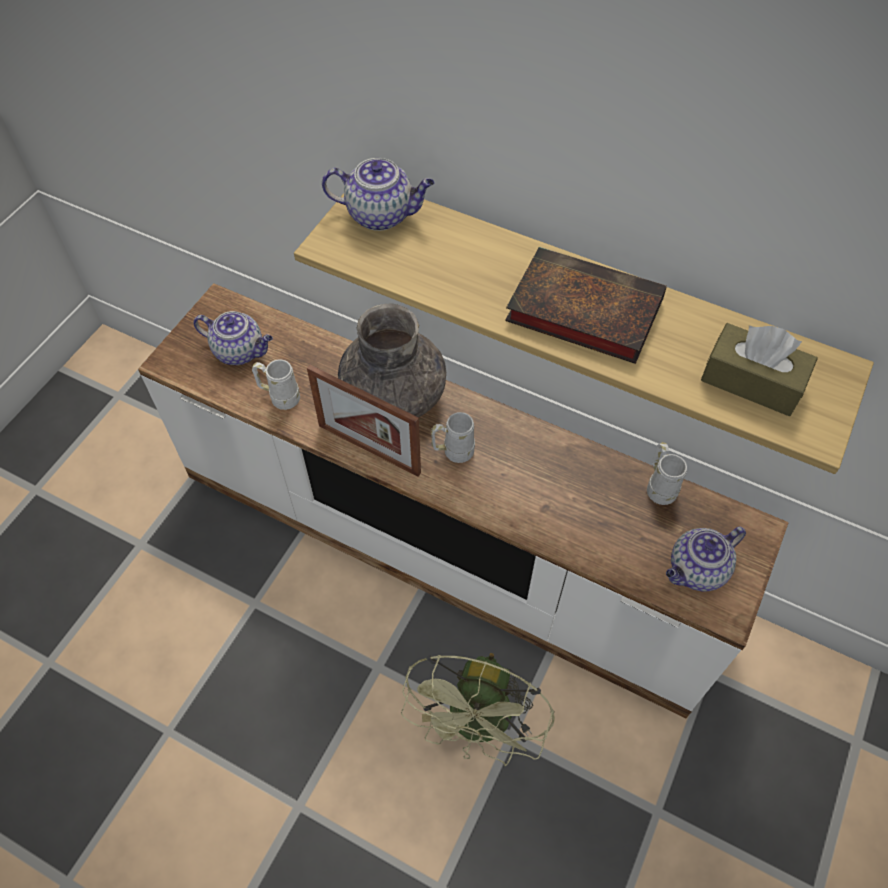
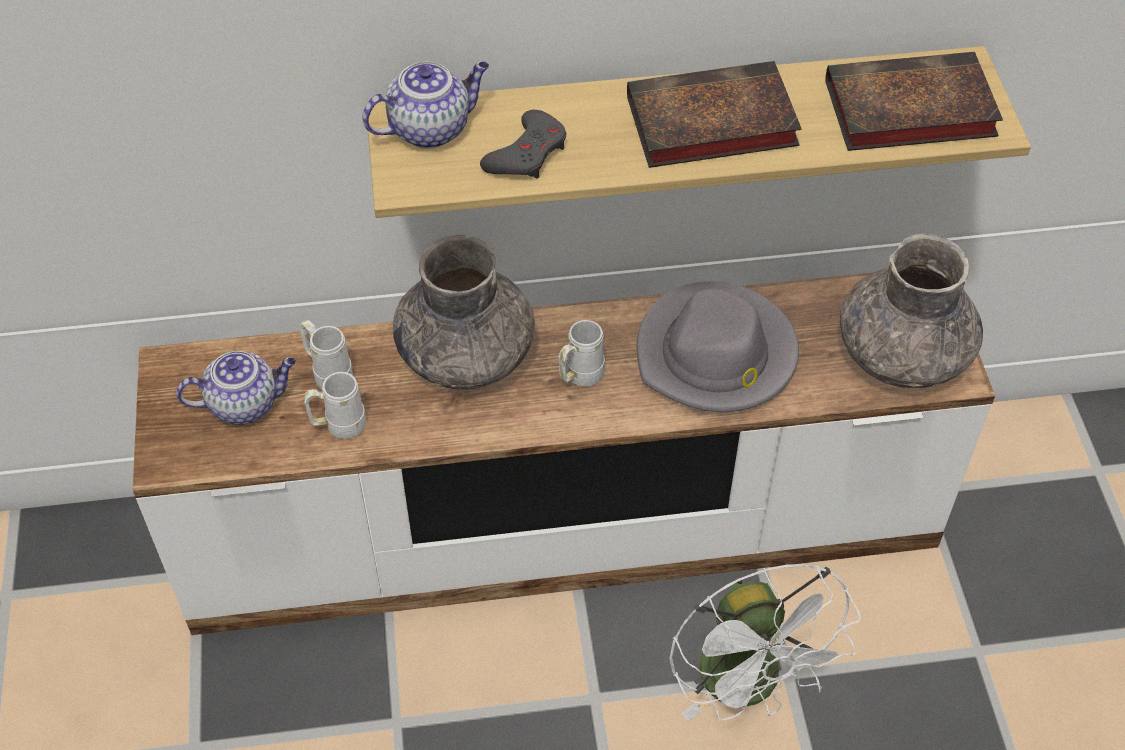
camera: 35 degrees left, 5 degrees down
picture frame [307,365,421,477] -> none
green fan [401,653,555,766] -> white fan [669,564,861,721]
white mug [647,442,687,505] -> white mug moved to [299,320,353,389]
teapot [666,527,746,592] -> grey vase [840,233,983,388]
brown tissue box [701,323,818,416] -> book [826,52,1003,151]
none -> grey game controller [480,110,566,179]
none -> grey hat [637,281,799,412]

